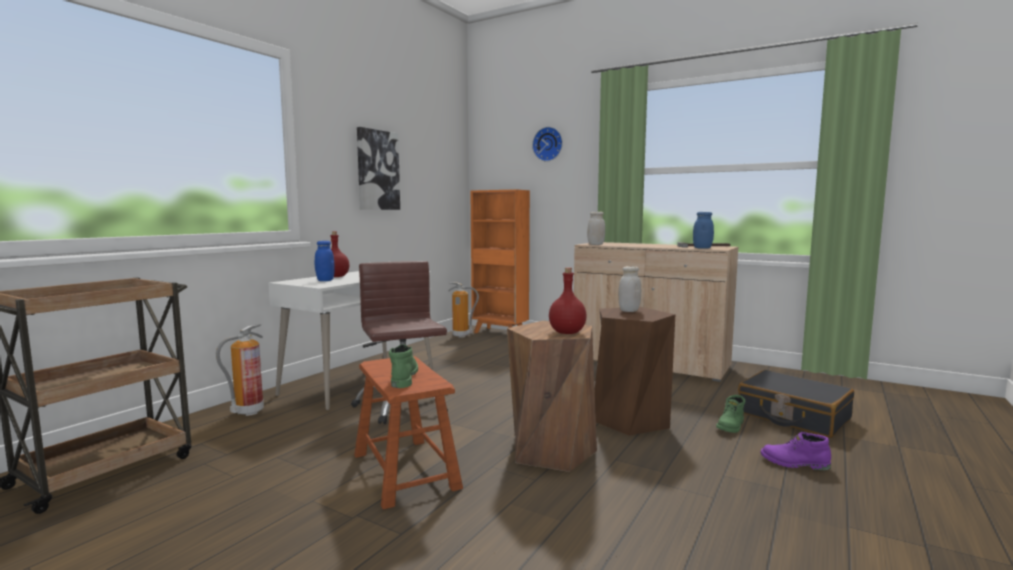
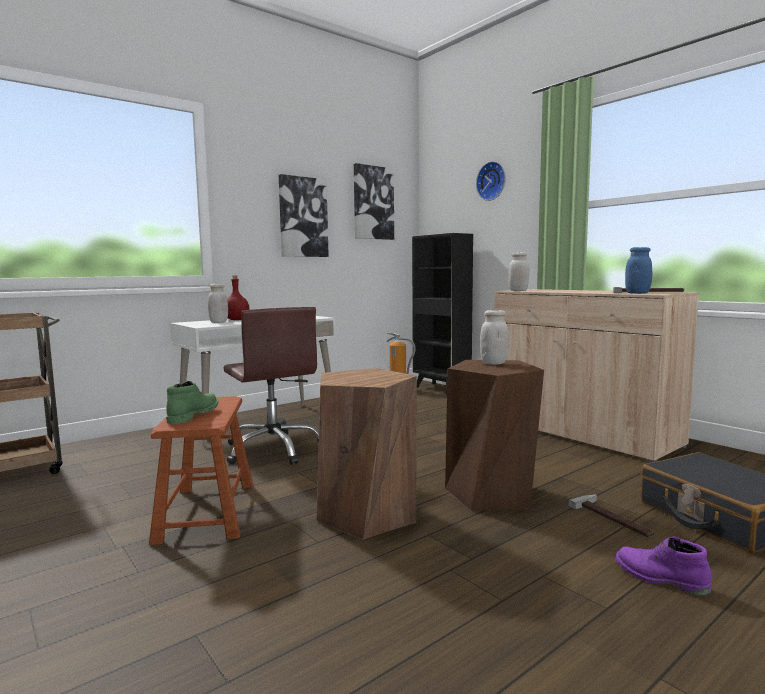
camera: 20 degrees right, 0 degrees up
fire extinguisher [216,324,264,416] -> none
blue jar [315,241,335,281] -> white jar [208,284,228,323]
brown office chair [351,261,448,424] -> brown office chair turned 150 degrees clockwise [224,307,319,465]
orange bookcase [471,189,530,333] -> black bookcase [412,233,473,395]
red bottle [549,267,587,334] -> none
green boot [716,395,745,433] -> hammer [569,494,654,537]
none -> picture [354,163,394,240]

